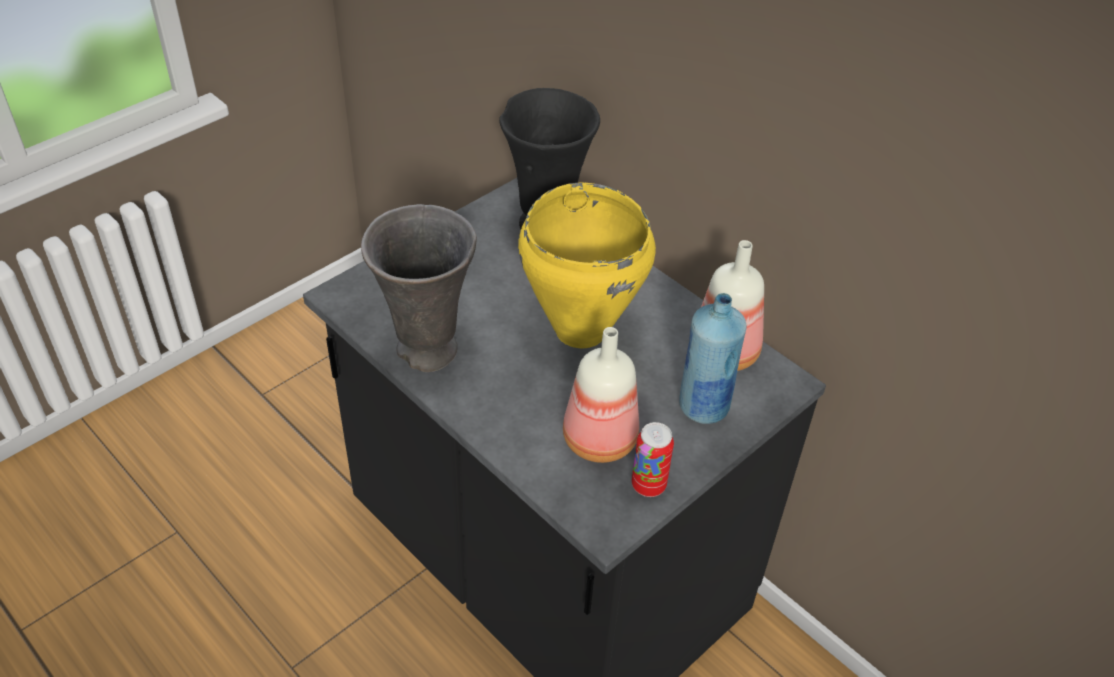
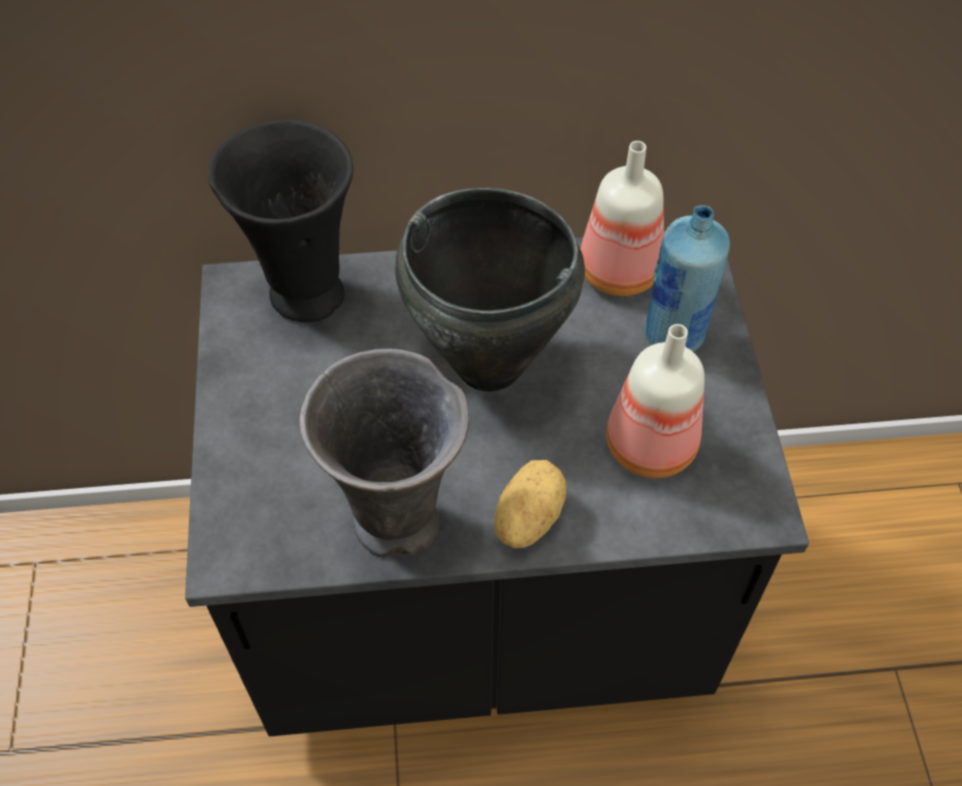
camera: 50 degrees left, 10 degrees up
yellow cooking pot [518,182,656,348] -> black cooking pot [395,188,585,392]
can [632,422,674,497] -> none
none -> potato [494,460,567,548]

